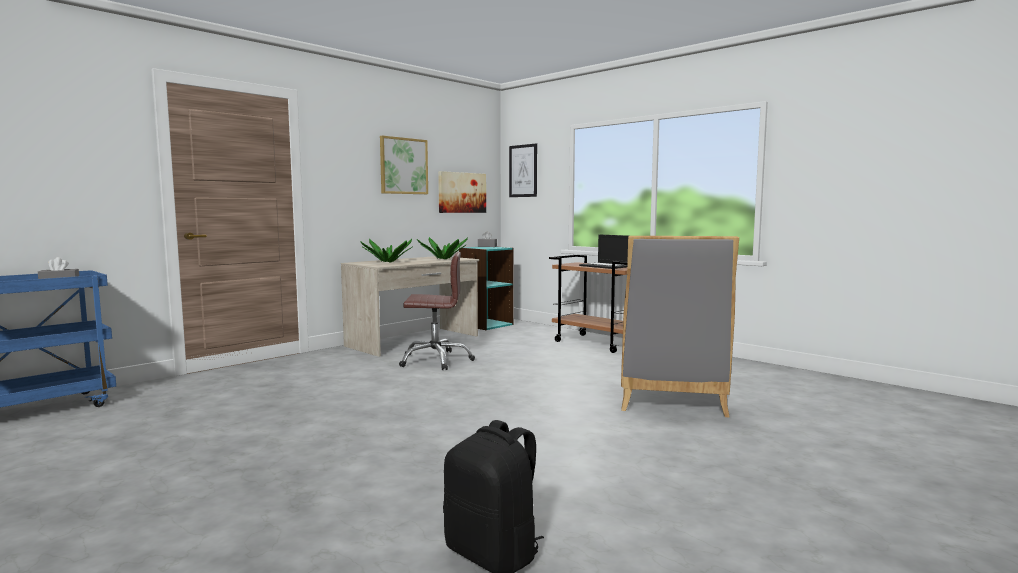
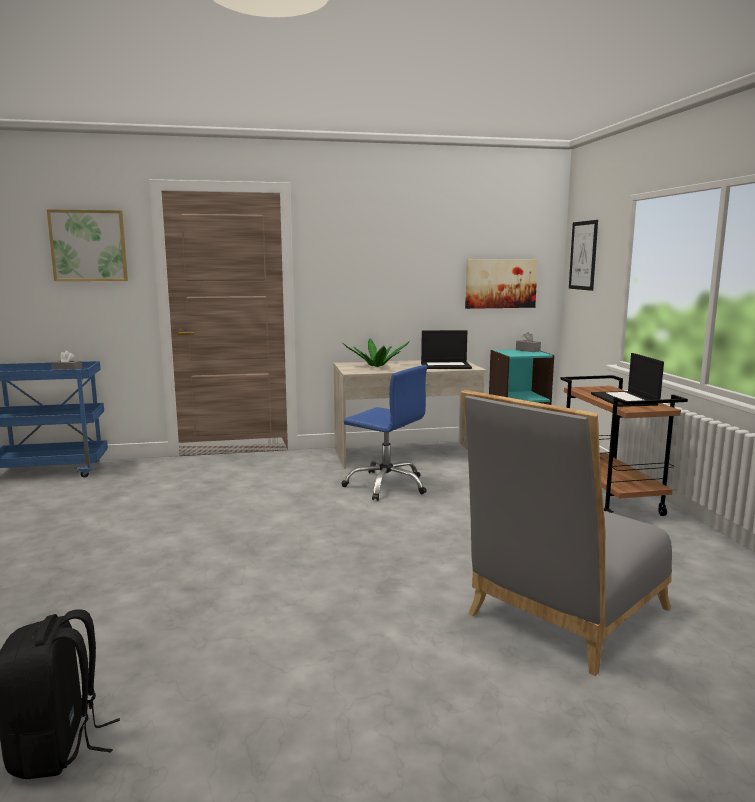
camera: 35 degrees right, 5 degrees up
picture [380,136,428,194] -> picture moved to [47,209,128,281]
brown office chair [399,252,475,370] -> blue office chair [342,365,427,501]
potted plant [417,237,468,260] -> laptop [421,330,472,369]

